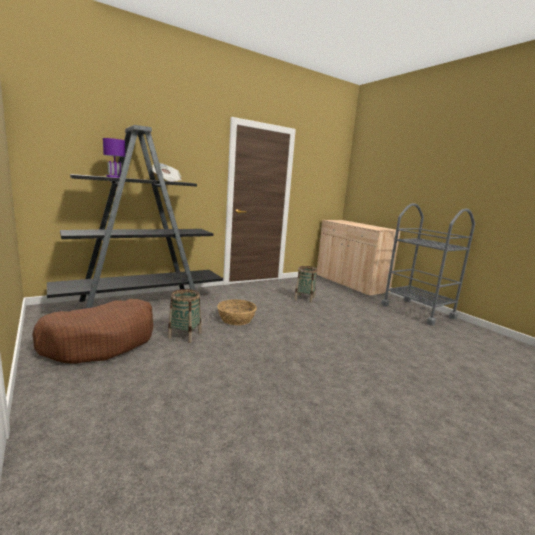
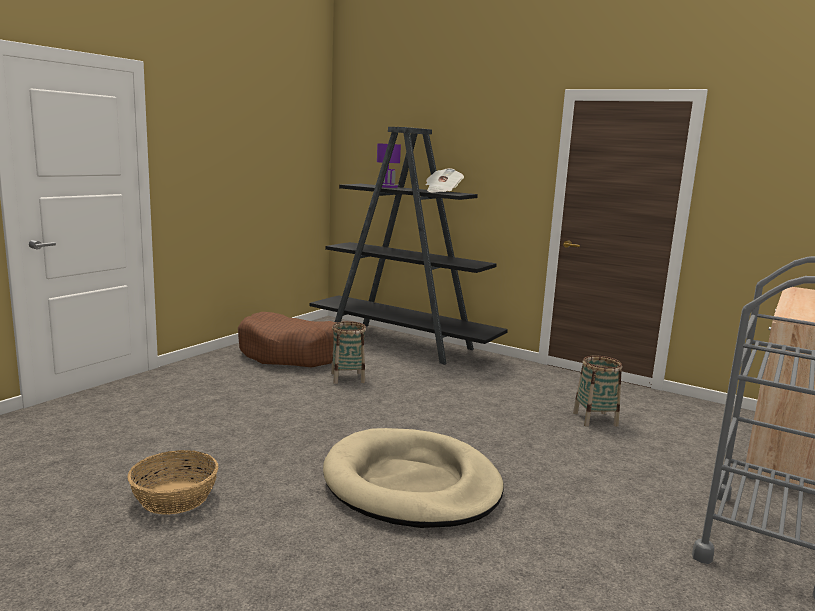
camera: 65 degrees right, 0 degrees up
basket [217,299,257,325] -> basket moved to [128,450,218,515]
none -> beige dog bed [323,428,504,528]

